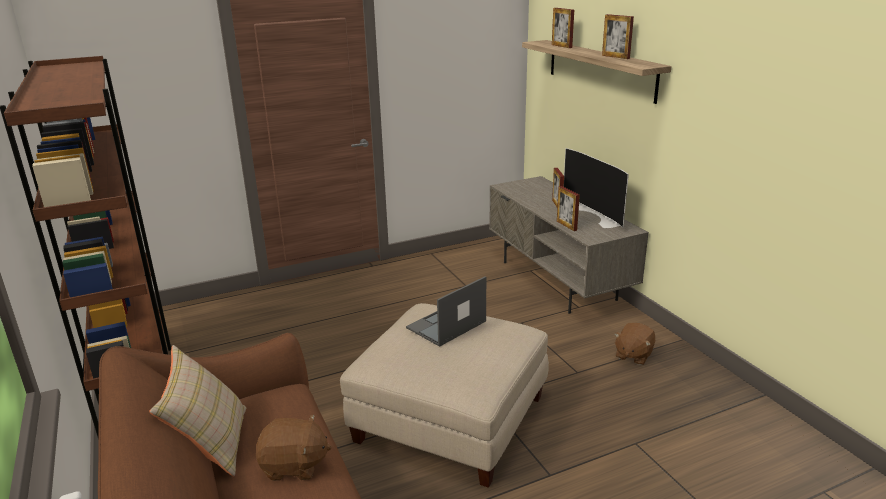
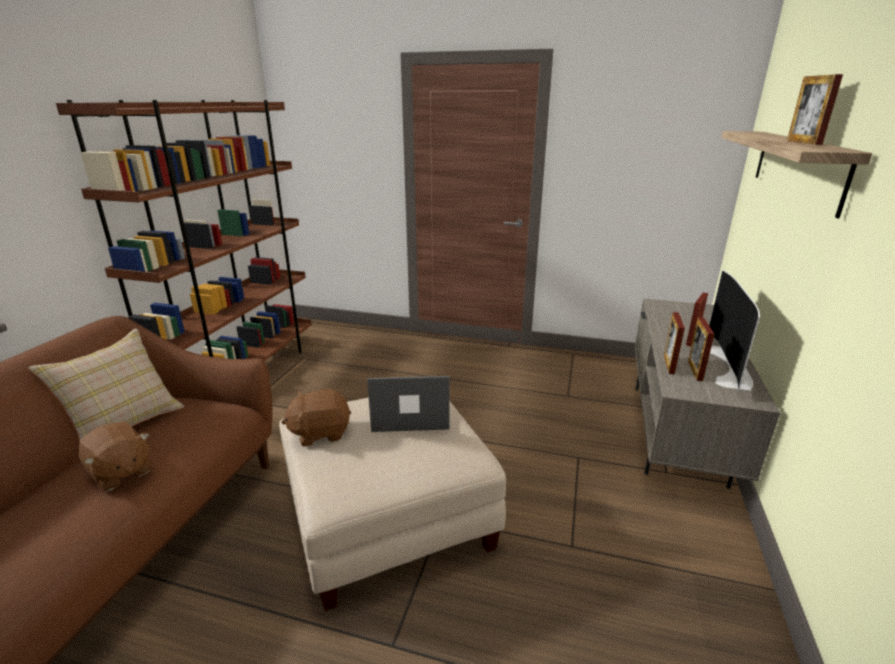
camera: 40 degrees right, 0 degrees up
picture frame [552,8,574,48] -> picture frame moved to [688,317,714,381]
brown plush toy [614,323,656,365] -> brown plush toy moved to [282,389,351,447]

